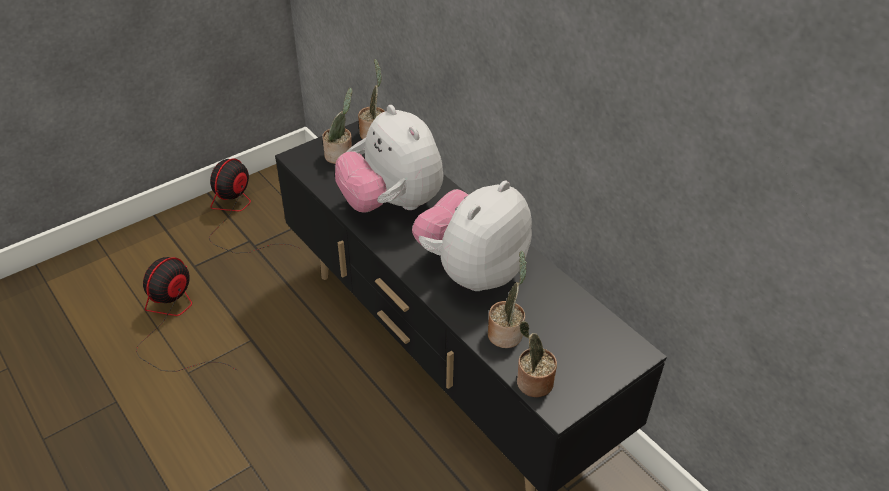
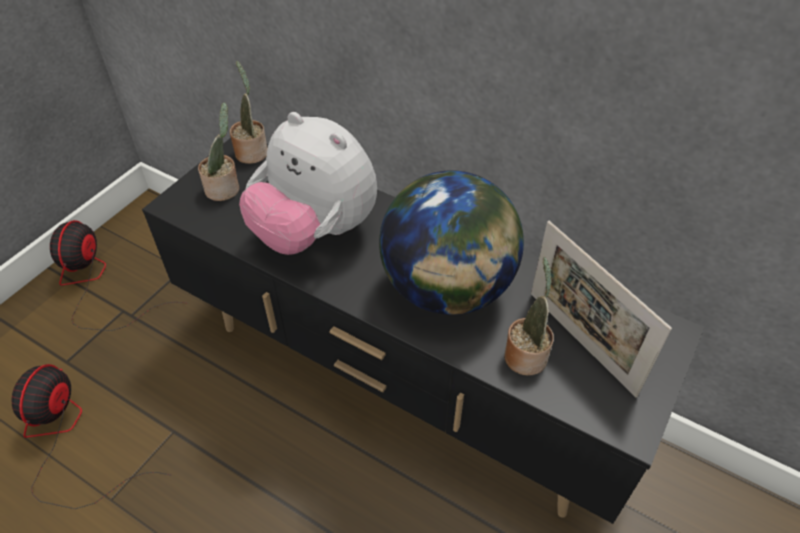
camera: 20 degrees left, 5 degrees up
plush toy [412,181,532,291] -> globe [379,170,524,315]
potted plant [517,321,557,398] -> none
none -> picture frame [531,221,672,398]

